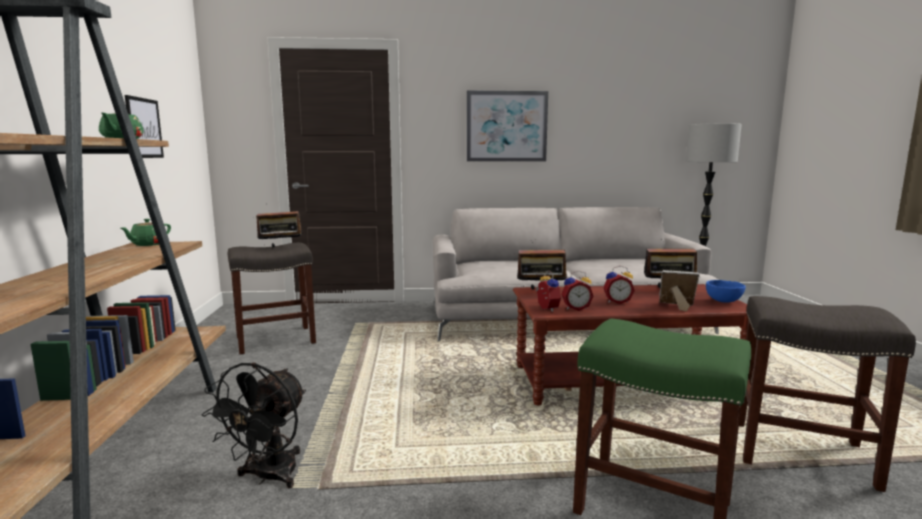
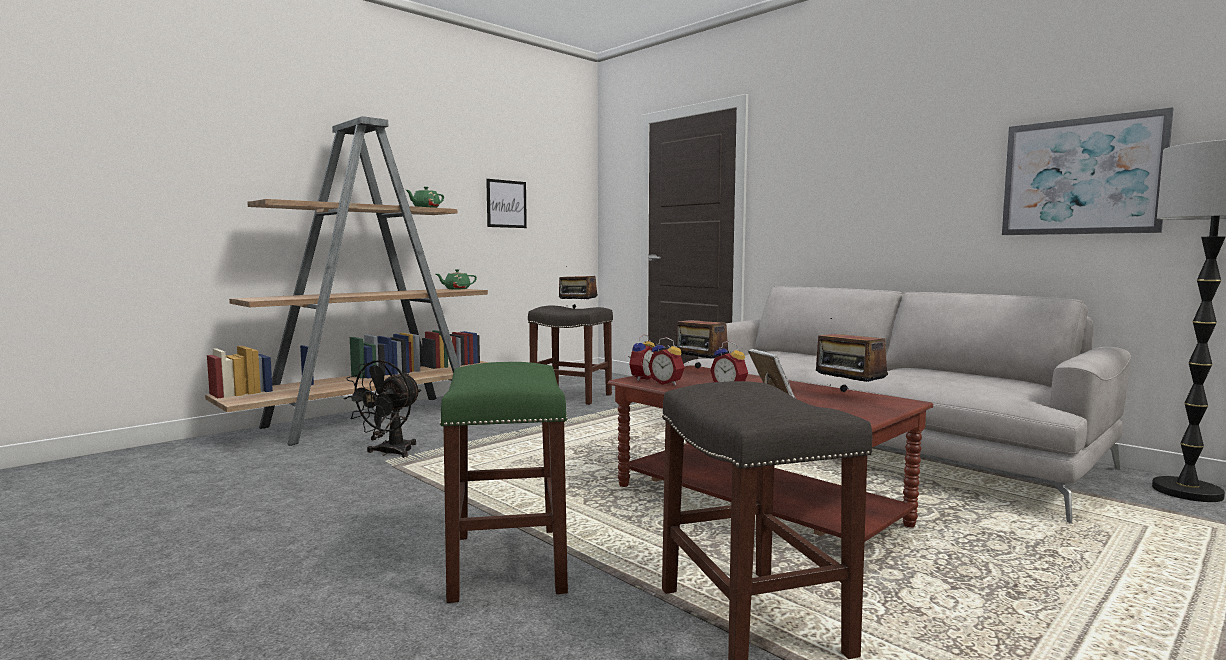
camera: 50 degrees right, 5 degrees down
black fan [202,362,306,488] -> black fan turned 45 degrees counterclockwise [343,360,421,458]
picture [467,91,548,162] -> picture moved to [1002,107,1174,235]
blue bowl [706,280,746,303] -> none

